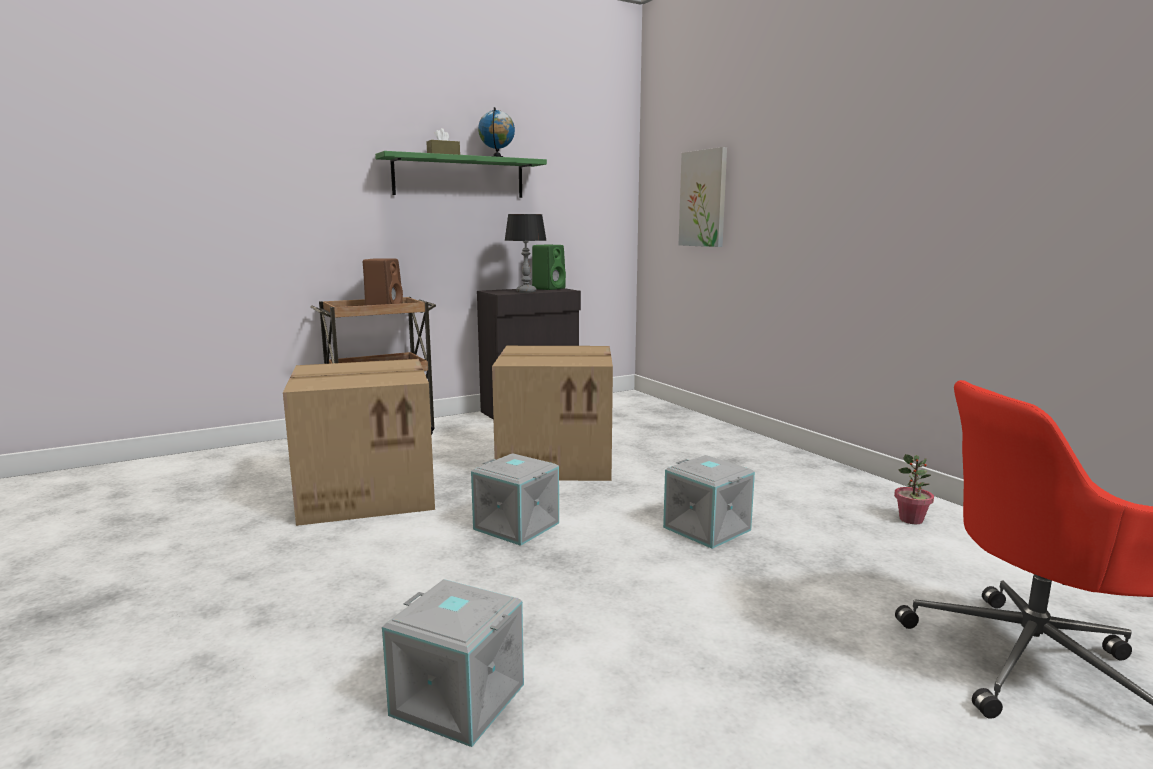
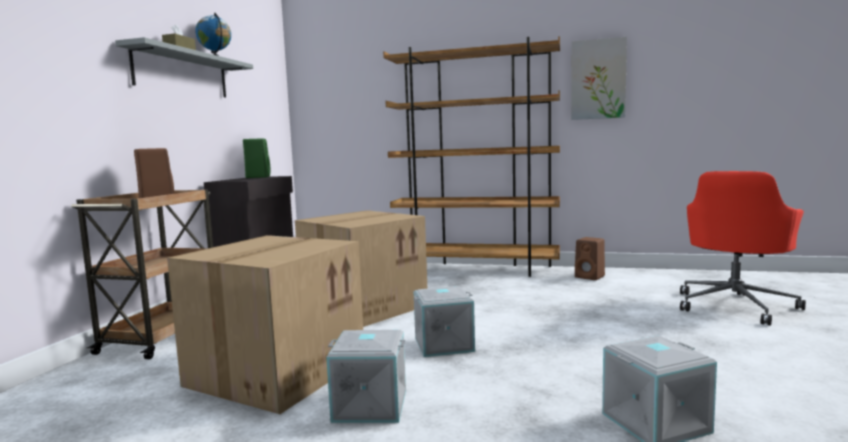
camera: 45 degrees left, 5 degrees down
green shelf [375,151,547,198] -> grey shelf [115,37,253,98]
table lamp [504,214,547,293] -> none
grey storage box [663,455,755,549] -> grey storage box moved to [326,330,406,423]
picture [679,147,727,247] -> picture moved to [571,37,627,120]
potted plant [894,454,934,524] -> brown speaker [575,237,605,280]
none -> brown bookcase [383,36,560,277]

